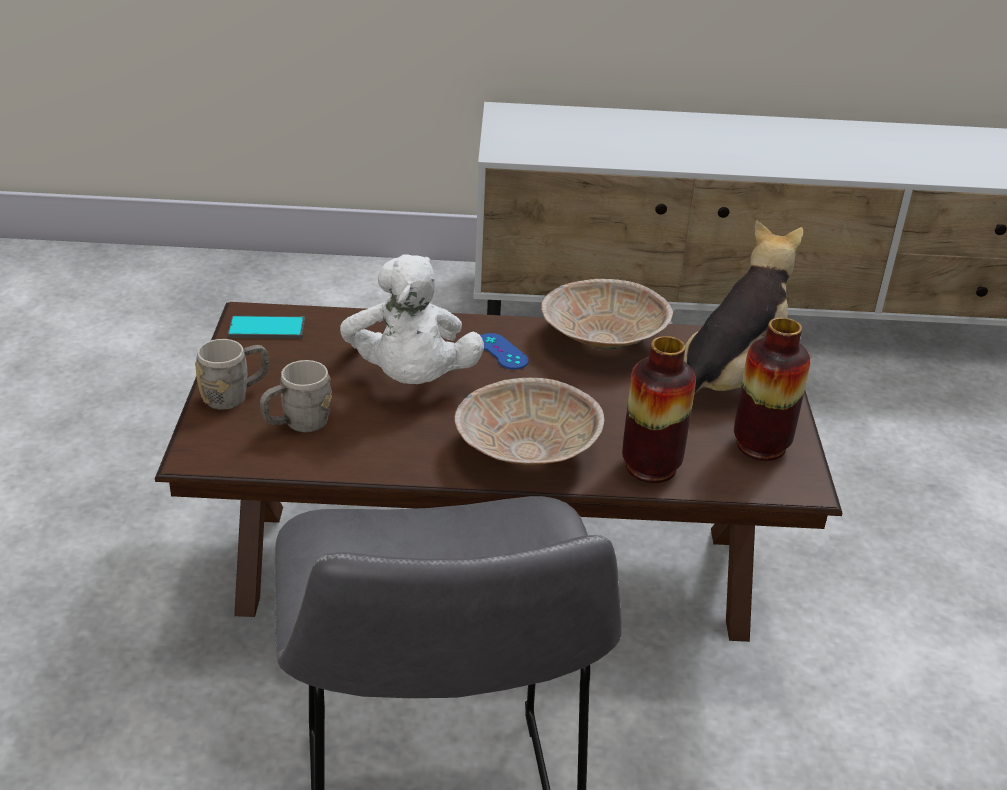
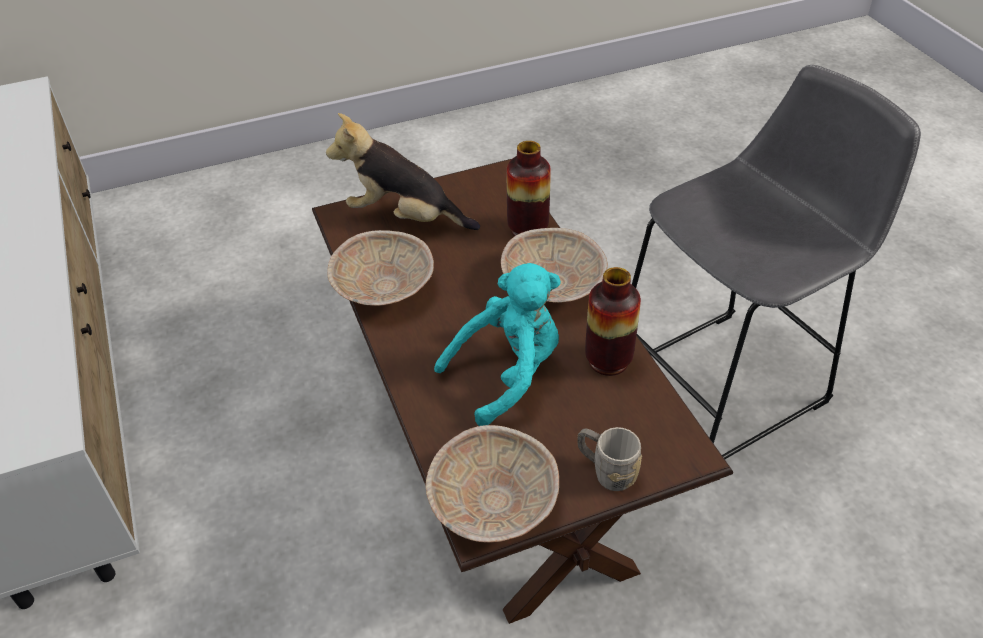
camera: 110 degrees left, 10 degrees up
phone [228,316,305,338] -> beige bowl [425,425,559,542]
grey mug [260,360,332,433] -> none
white plush toy [340,254,484,384] -> turquoise plush toy [434,263,561,426]
blue game controller [480,333,529,370] -> none
vase [734,317,811,461] -> vase moved to [585,267,641,376]

